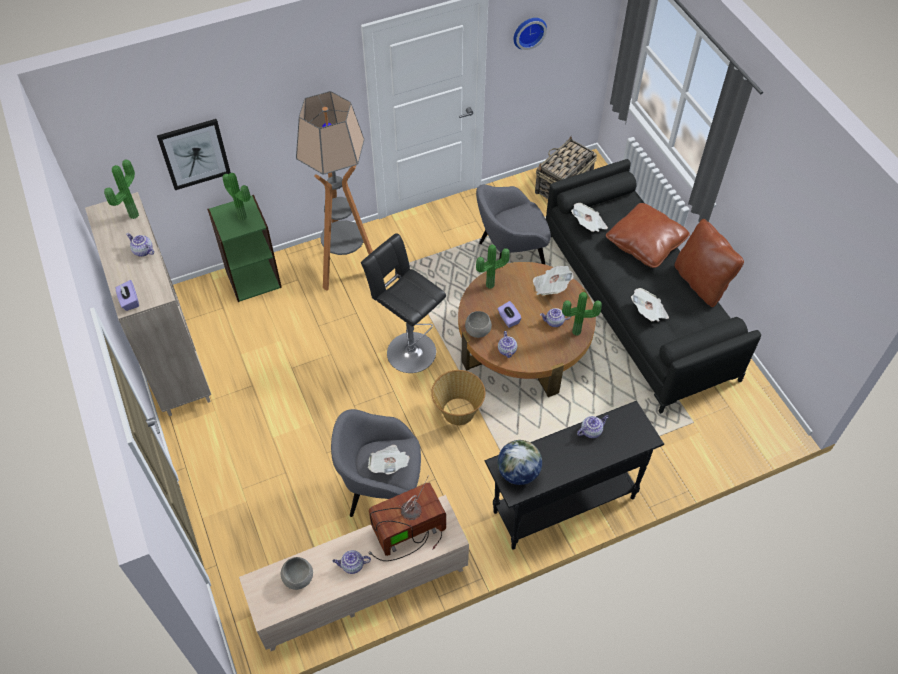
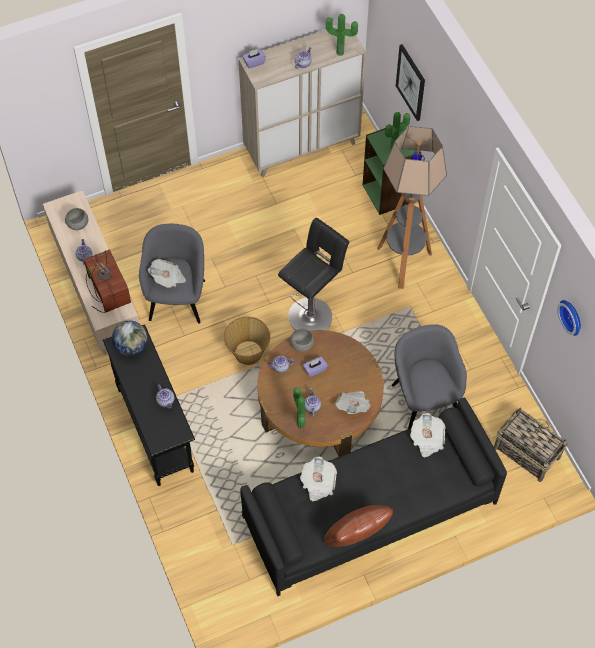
camera: 90 degrees right, 5 degrees up
potted plant [476,244,510,289] -> none
brown pillow [606,203,690,268] -> none

